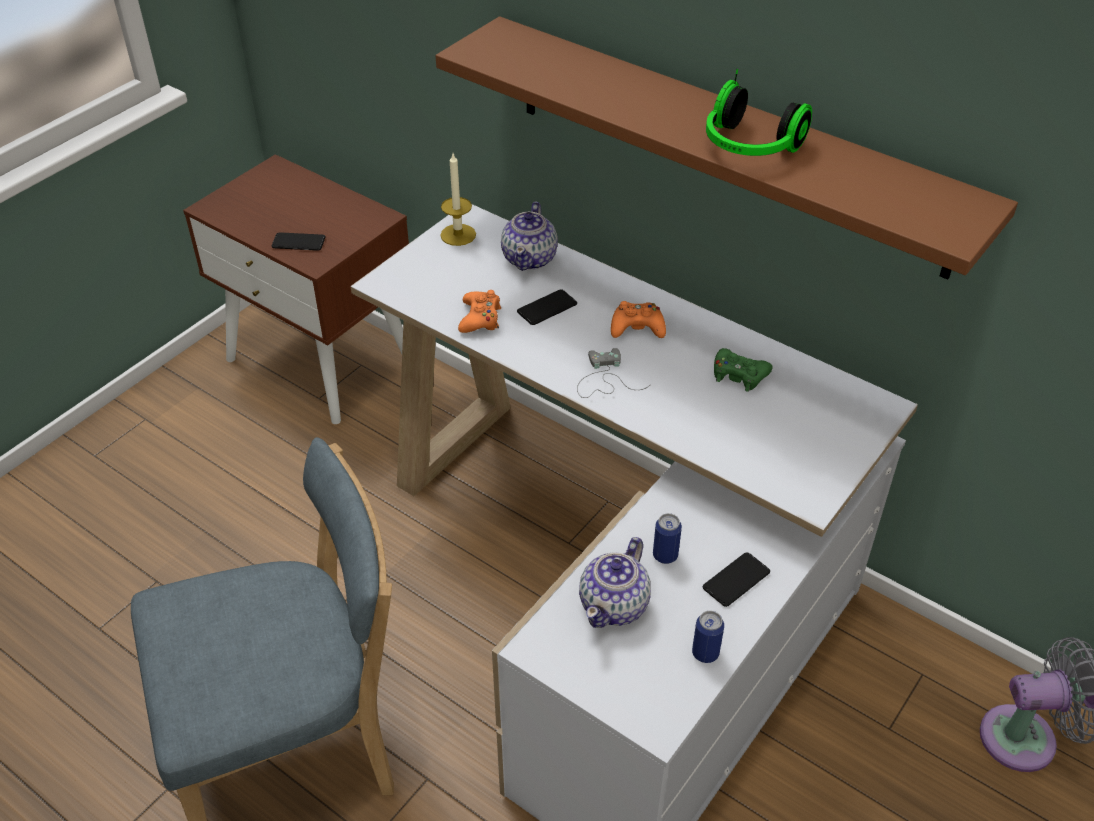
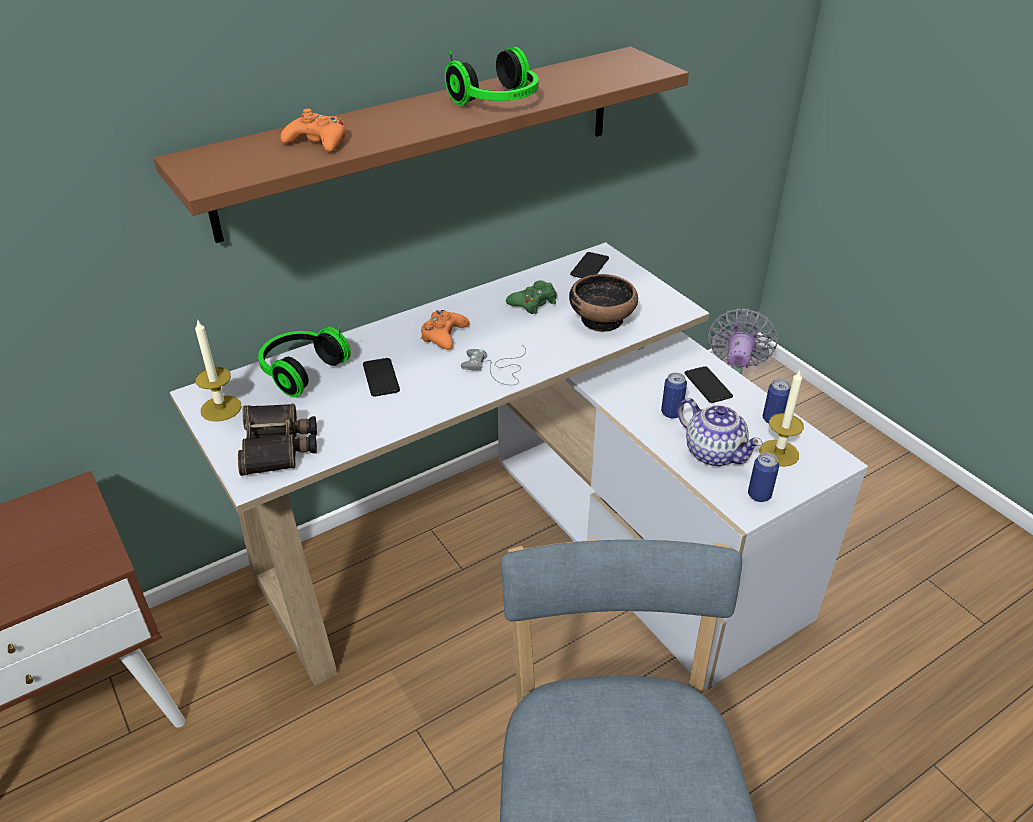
camera: 70 degrees left, 5 degrees down
phone [272,232,325,251] -> phone moved to [570,252,609,278]
orange game controller [458,290,501,333] -> orange game controller moved to [281,109,346,152]
teapot [501,202,558,271] -> headphones [258,326,351,397]
none -> binoculars [238,403,317,476]
none -> bowl [569,274,638,332]
none -> can [748,453,779,502]
none -> candle [760,370,804,467]

